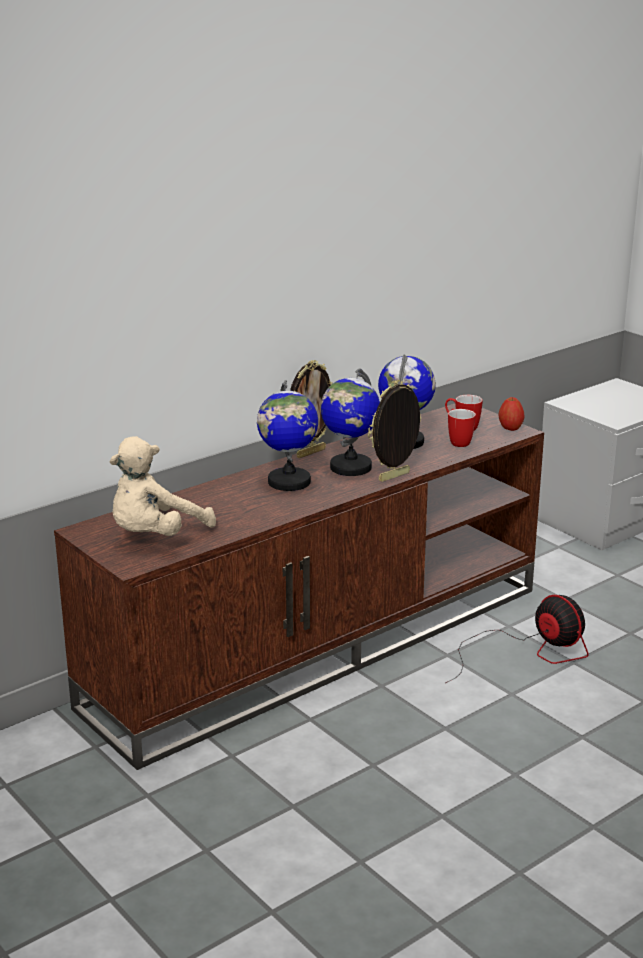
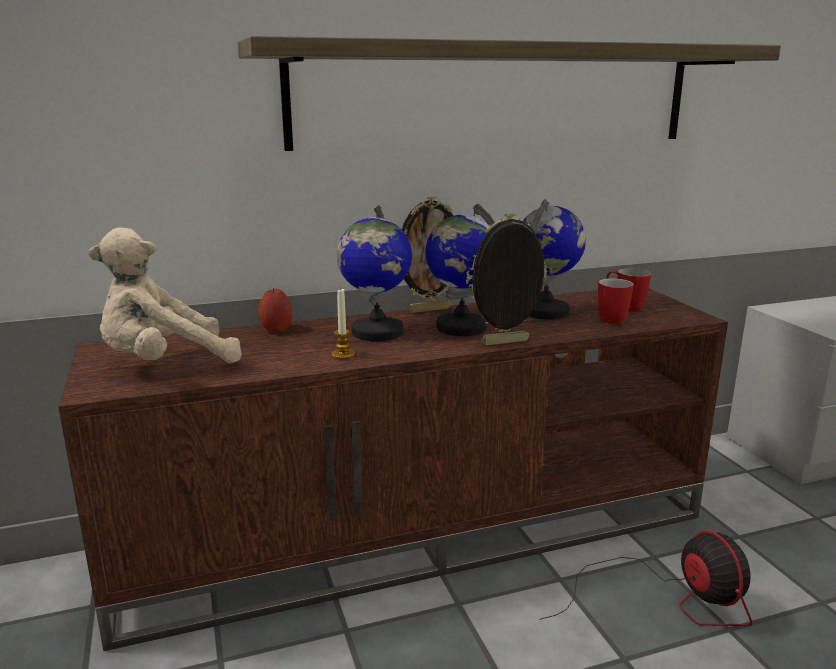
camera: 20 degrees right, 5 degrees down
apple [498,397,525,431] -> apple moved to [258,288,293,333]
none -> shelf [238,36,781,151]
none -> candle [331,288,355,359]

